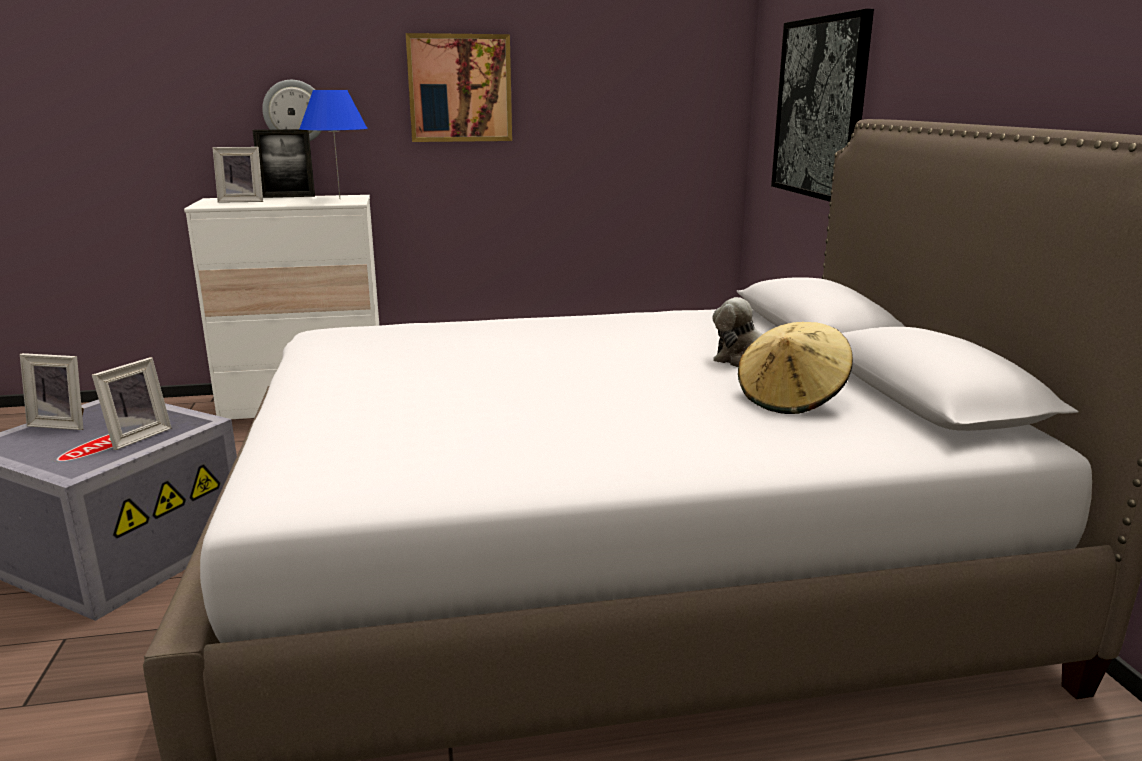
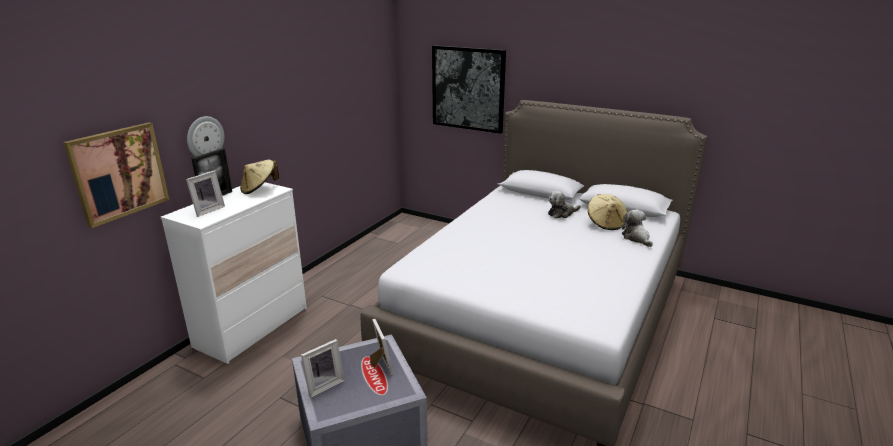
camera: 50 degrees left, 5 degrees up
blue table lamp [299,90,368,198] -> beige hat [240,160,279,194]
picture [406,33,512,142] -> picture moved to [63,122,169,228]
none -> plush toy [622,210,653,247]

